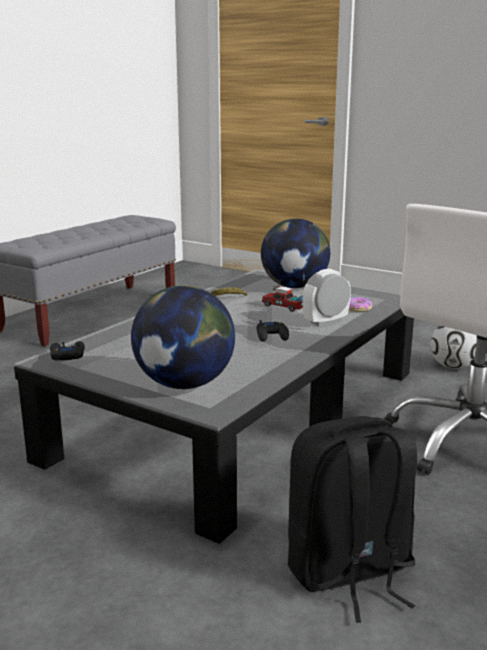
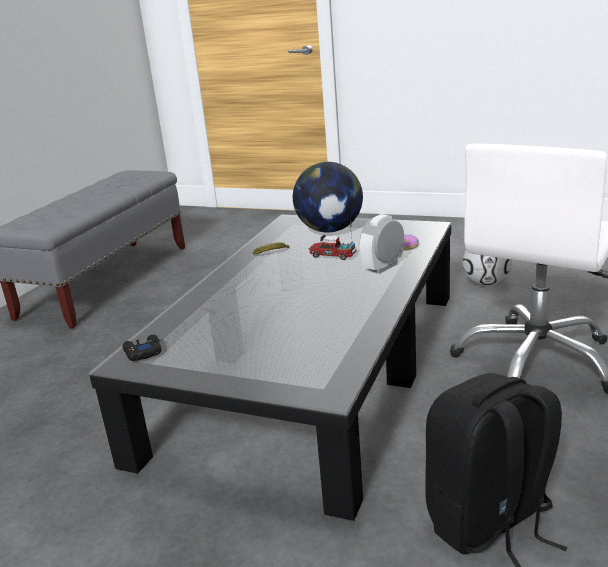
camera: 10 degrees left, 5 degrees up
globe [131,285,235,389] -> none
black game controller [256,320,289,342] -> none

